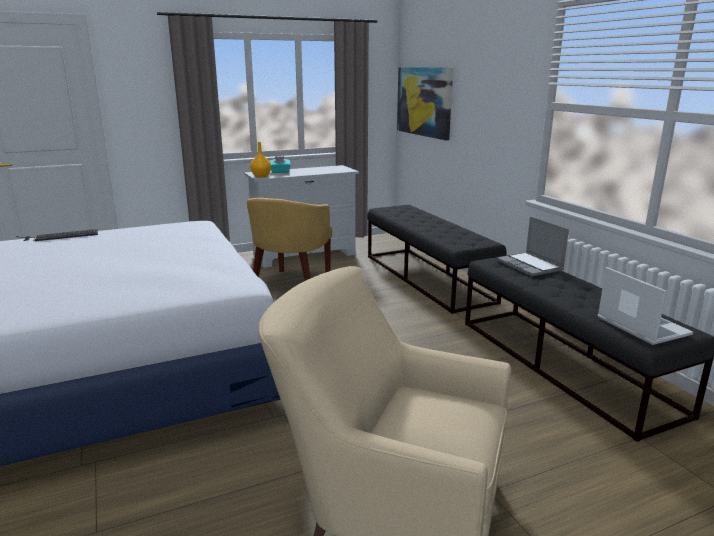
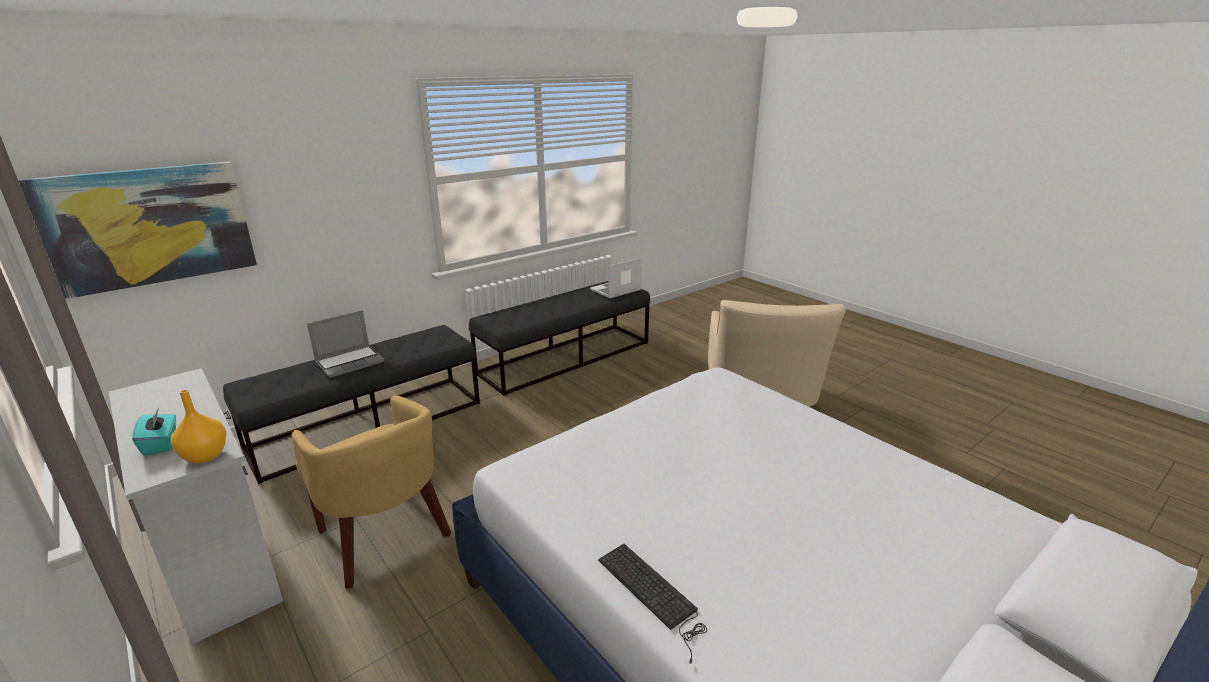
camera: 105 degrees left, 5 degrees up
yellow armchair [247,198,332,281] -> yellow armchair turned 45 degrees clockwise [292,395,451,589]
laptop [497,217,569,276] -> laptop moved to [307,310,384,378]

